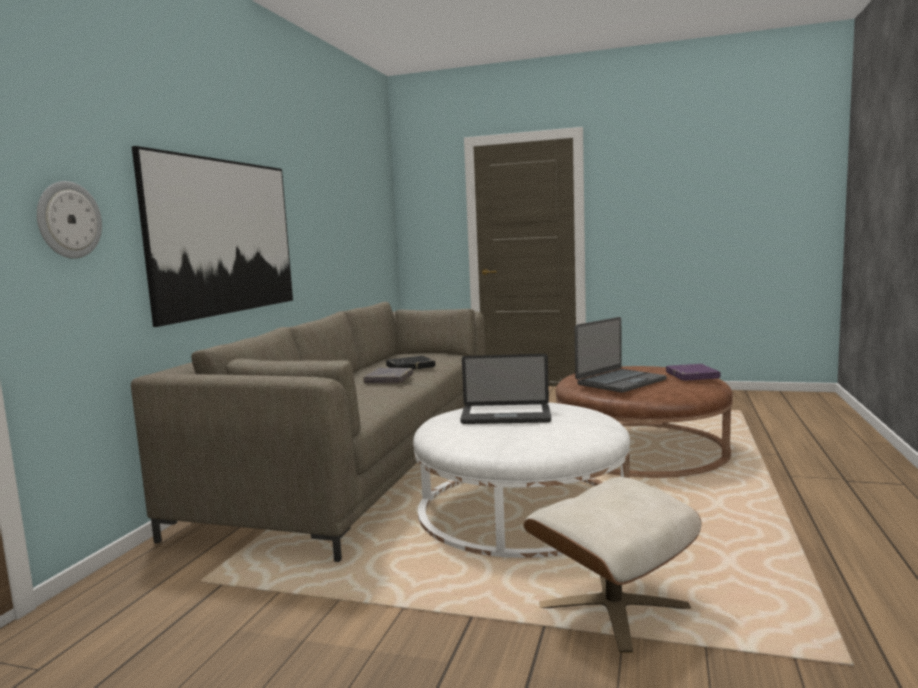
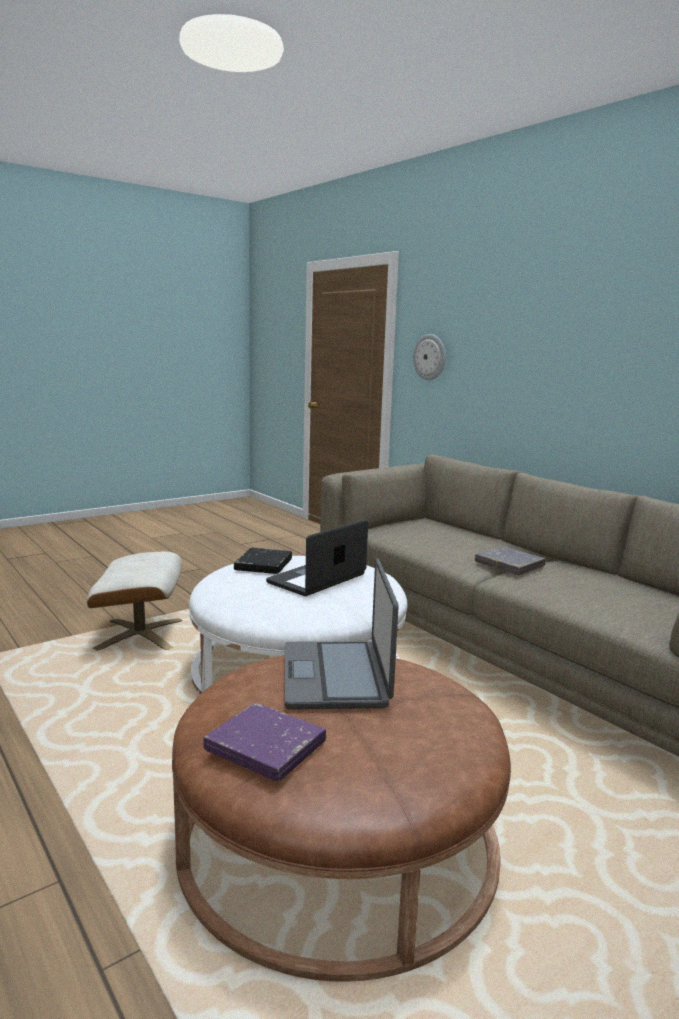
camera: 125 degrees right, 5 degrees up
picture [132,146,293,327] -> none
black book [386,356,435,370] -> black book moved to [234,548,292,574]

